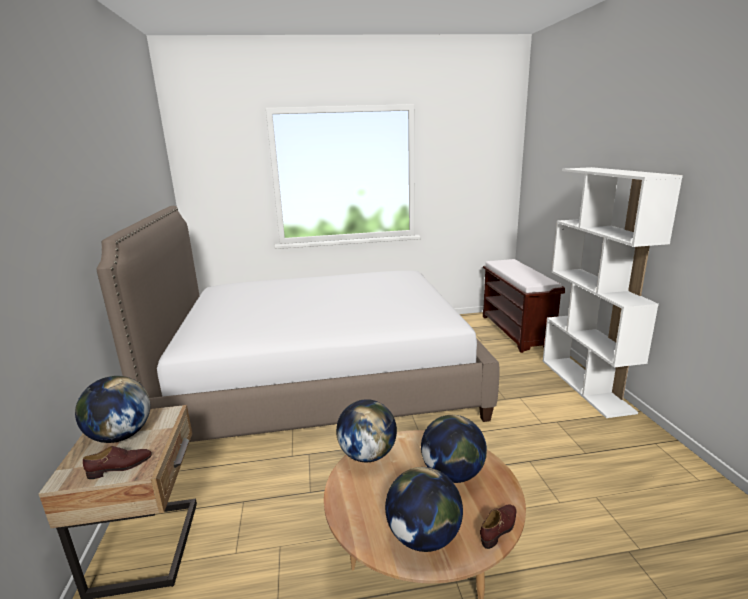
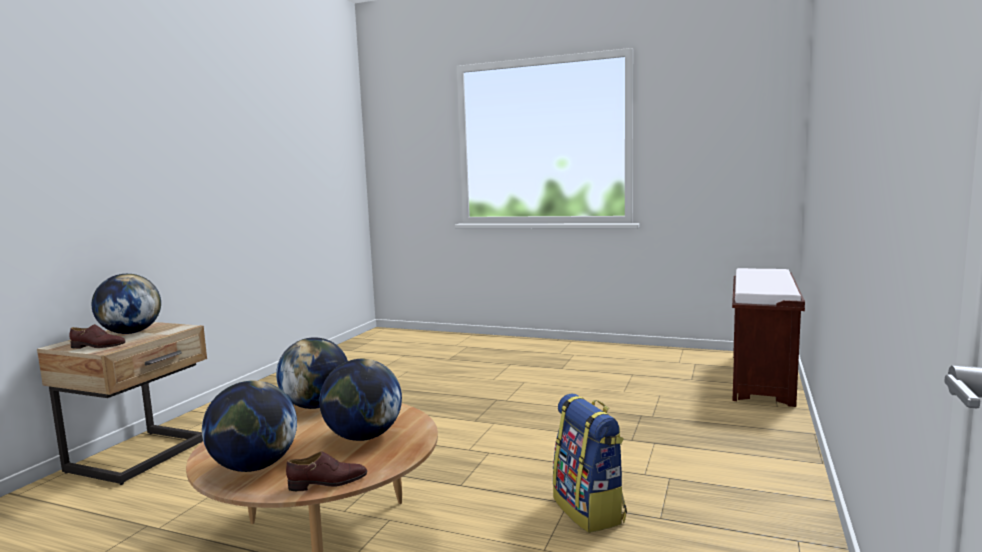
camera: 30 degrees right, 10 degrees down
bed [96,206,500,442] -> none
white bookcase [543,167,683,418] -> none
none -> backpack [553,393,627,533]

